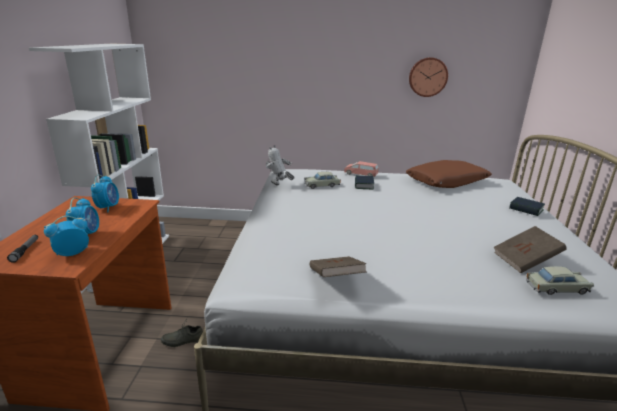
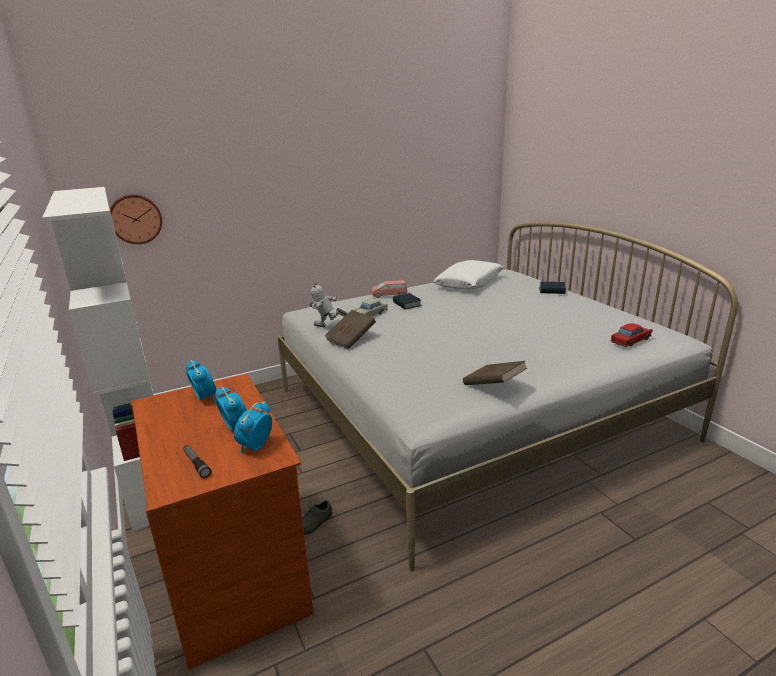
camera: 30 degrees left, 0 degrees up
brown pillow [406,160,492,188] -> white pillow [433,260,504,290]
wall clock [409,57,448,97] -> wall clock moved to [110,194,162,244]
brown book [493,226,567,273] -> brown book moved to [325,310,376,349]
beige toy car [526,266,594,295] -> red toy car [611,323,653,347]

